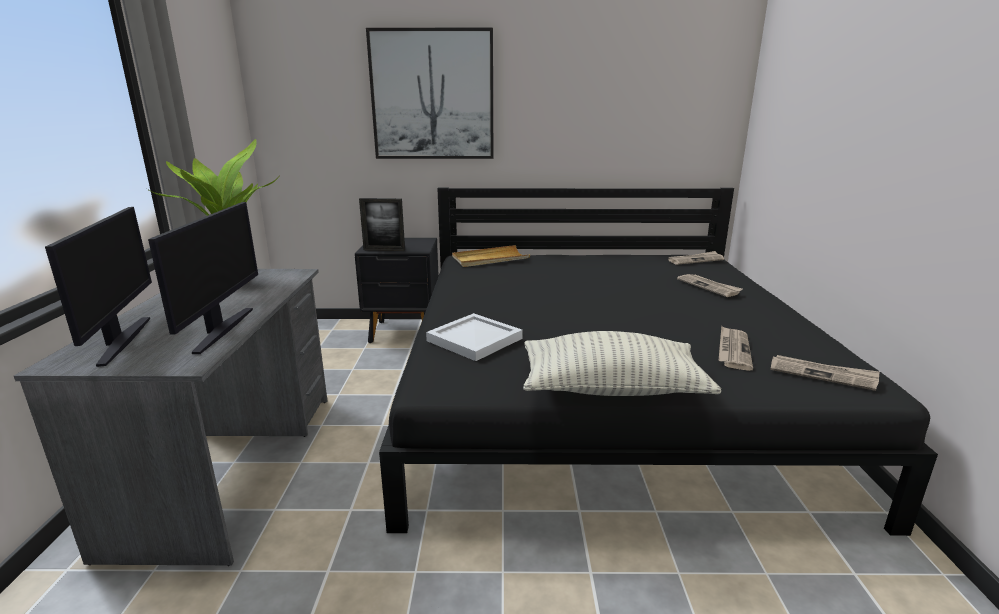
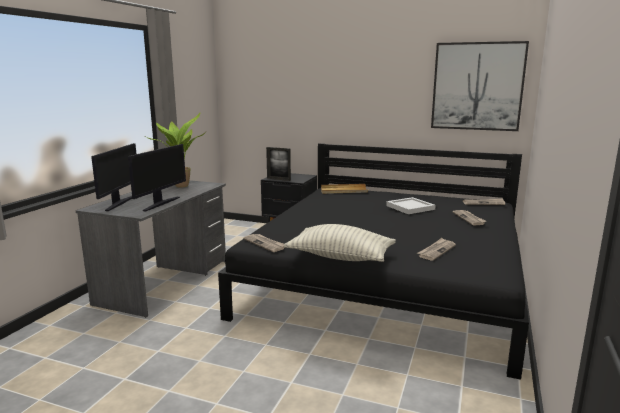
camera: 20 degrees right, 5 degrees down
picture [366,28,493,159] -> picture moved to [431,41,529,131]
white tray [426,313,523,361] -> white tray moved to [386,197,436,214]
newspaper [770,355,880,391] -> newspaper moved to [243,234,285,252]

